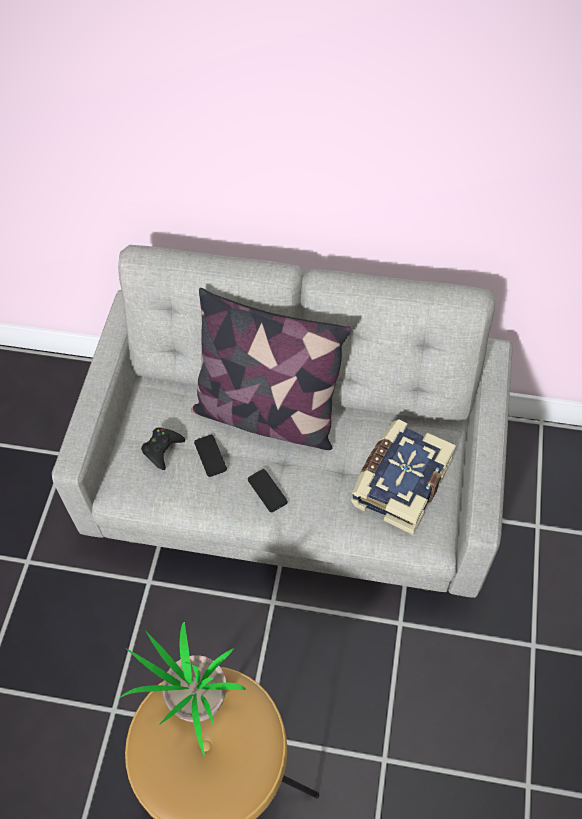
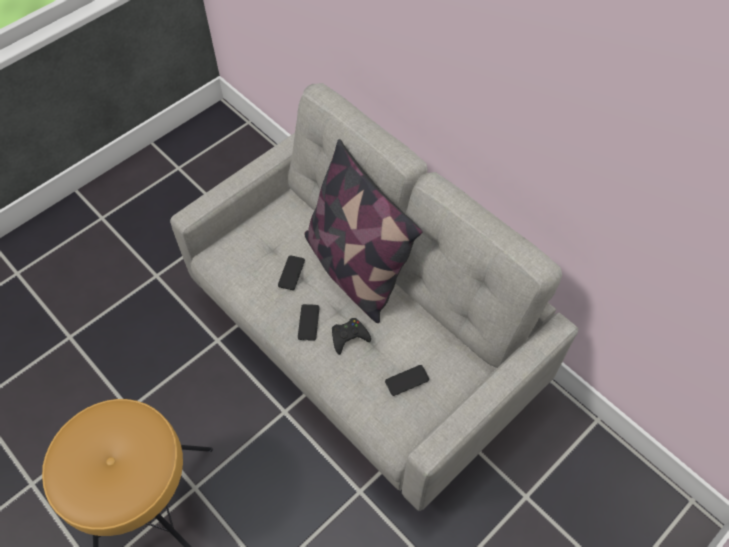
camera: 35 degrees right, 0 degrees up
potted plant [120,622,246,758] -> none
black game controller [141,427,185,470] -> black game controller moved to [332,318,371,355]
book [351,419,456,535] -> phone [385,365,429,396]

